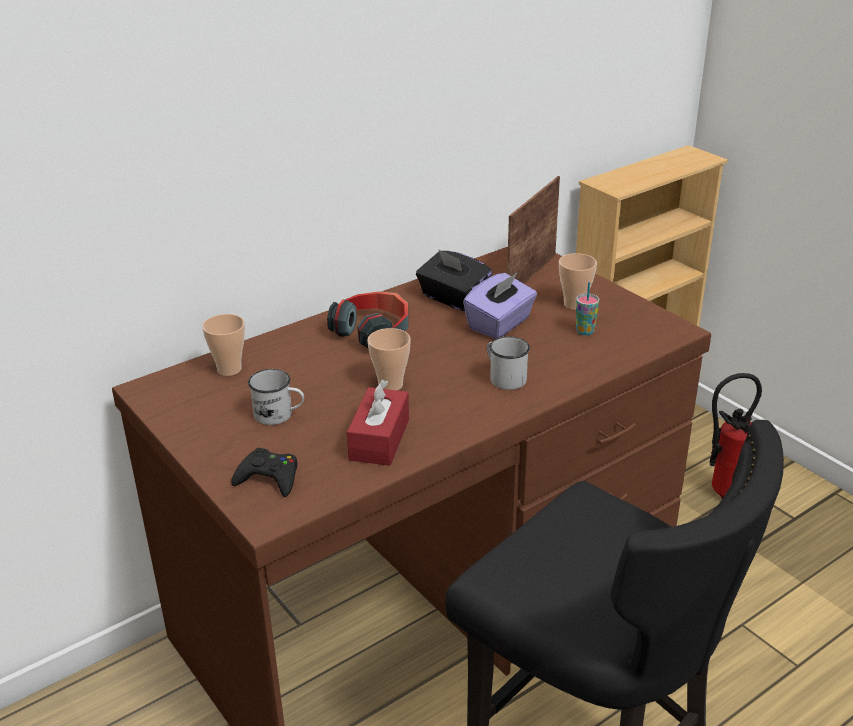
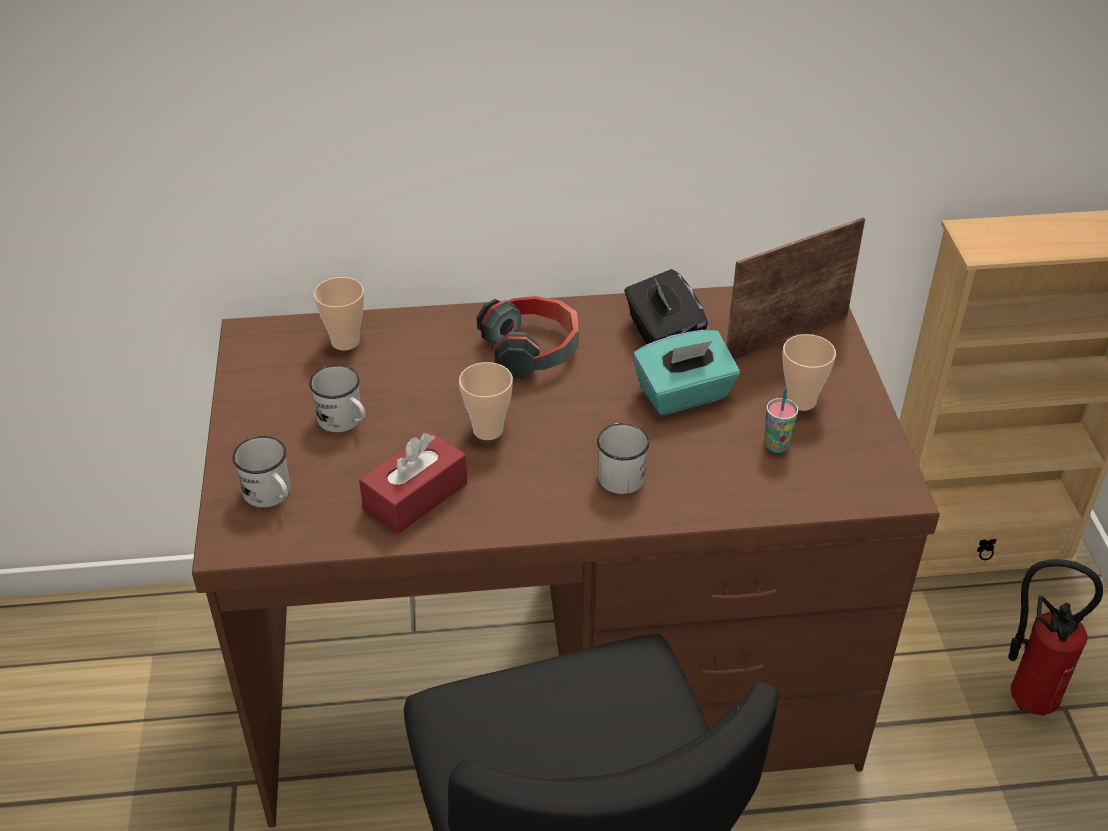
camera: 30 degrees right, 10 degrees up
black game controller [231,448,297,497] -> white mug [233,436,291,508]
purple tissue box [463,272,537,339] -> turquoise tissue box [633,330,740,415]

